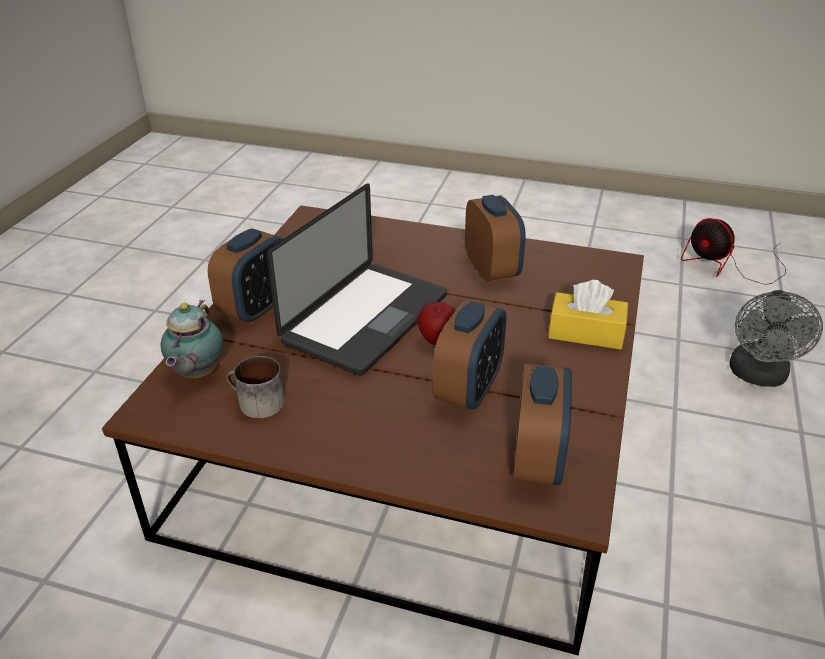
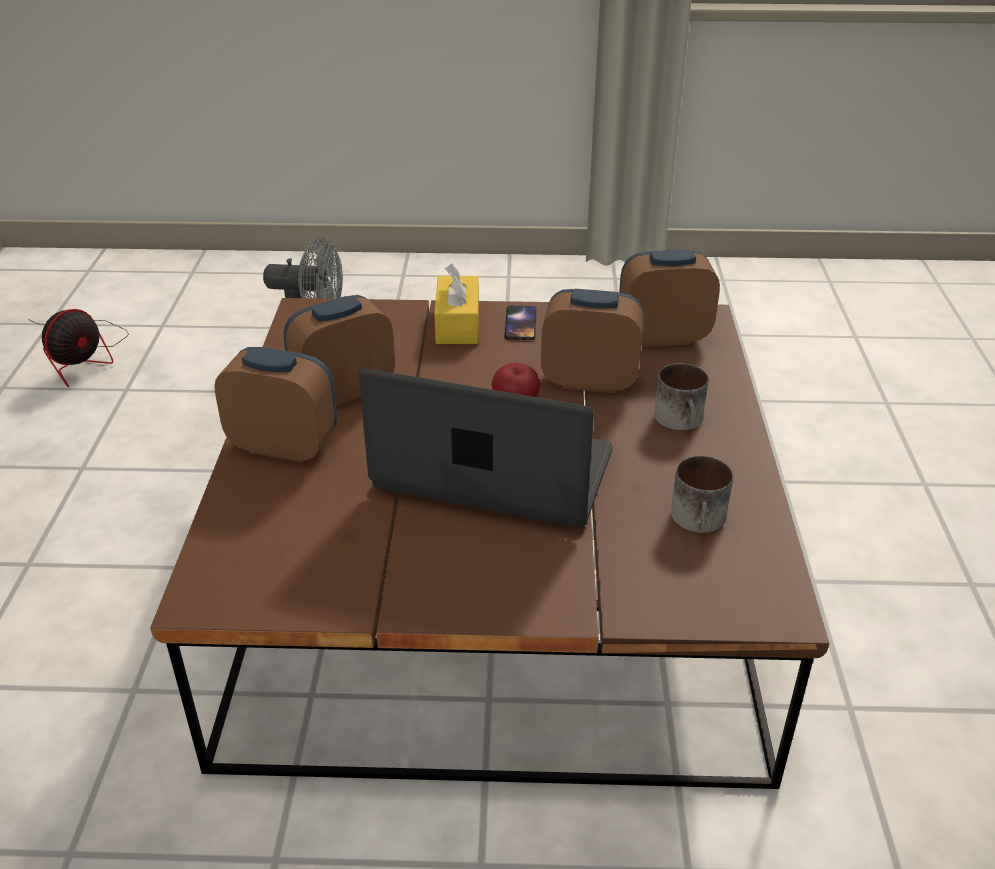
camera: 105 degrees left, 0 degrees up
teapot [161,300,223,378] -> none
alarm clock [208,228,283,324] -> alarm clock moved to [214,347,337,463]
none -> phone [504,306,536,340]
none -> mug [654,363,709,430]

